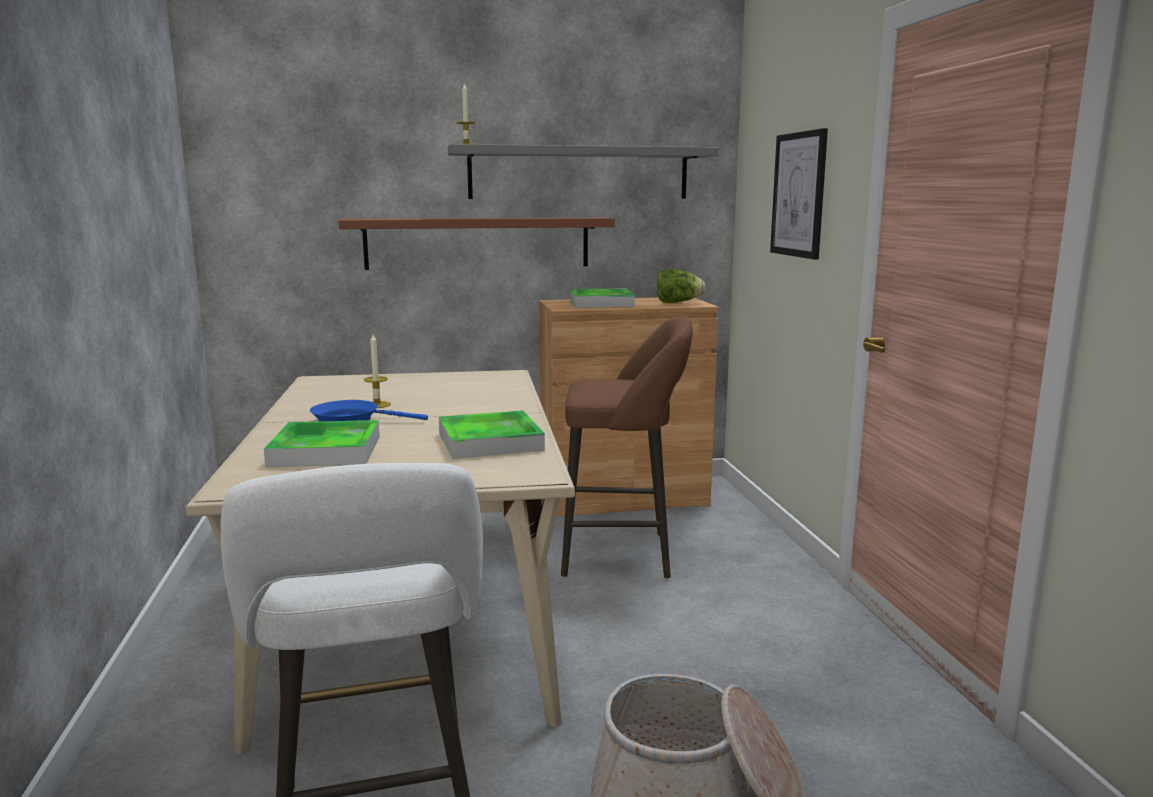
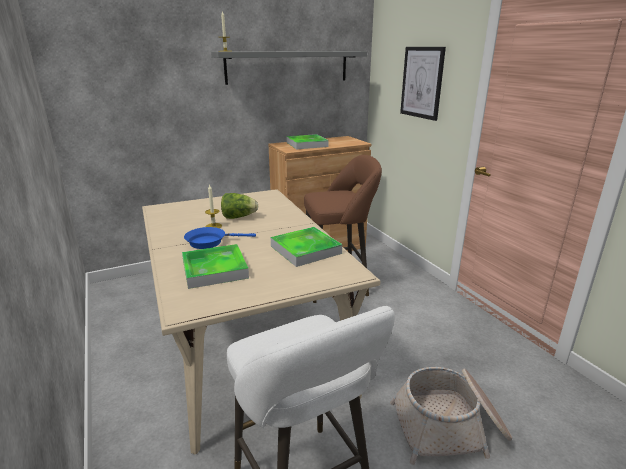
camera: 15 degrees left, 10 degrees up
brown shelf [338,217,615,270] -> none
lettuce [657,269,706,303] -> lettuce moved to [221,193,258,219]

